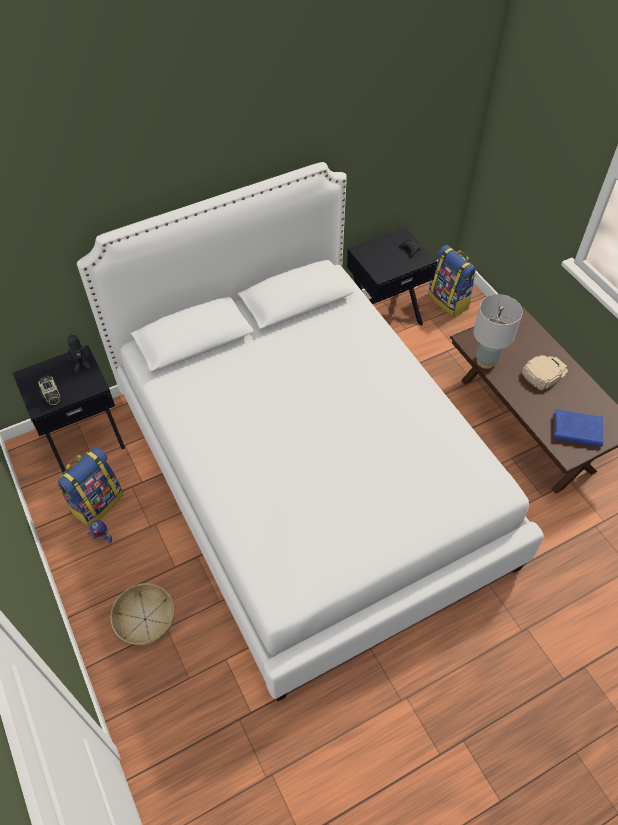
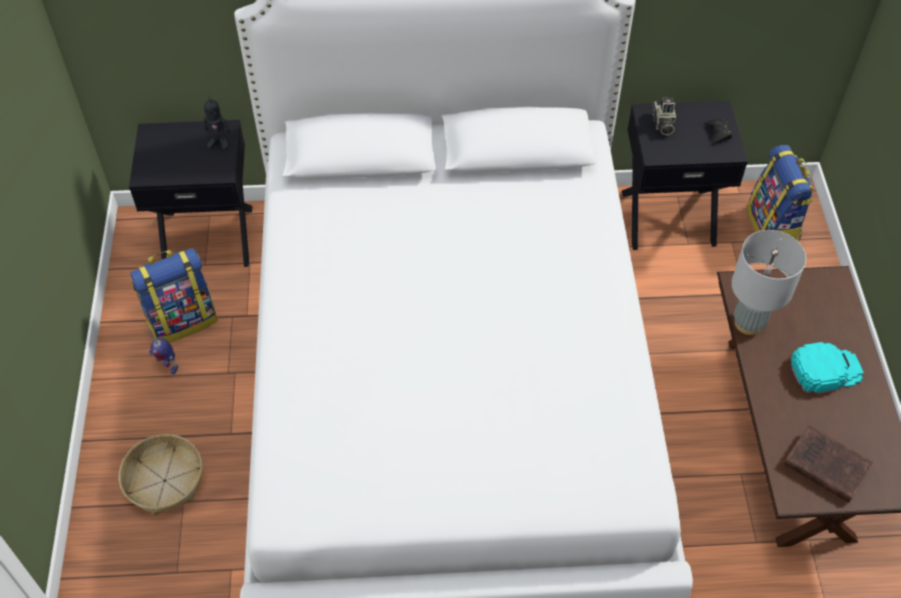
camera: 25 degrees right, 0 degrees up
camera [38,376,60,405] -> camera moved to [652,97,676,135]
beige cap [522,355,568,391] -> turquoise cap [790,342,864,394]
blue book [553,409,604,447] -> brown book [784,425,873,503]

